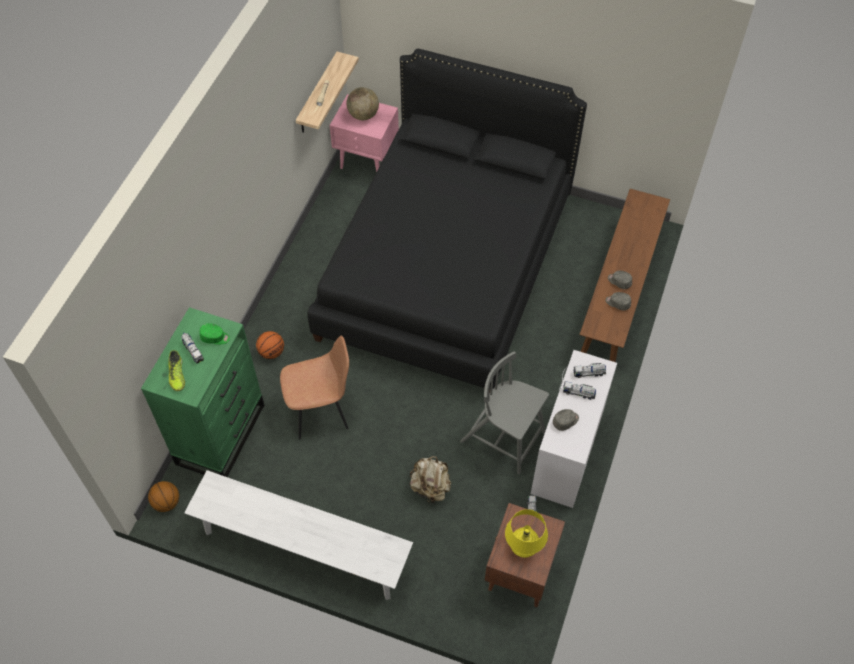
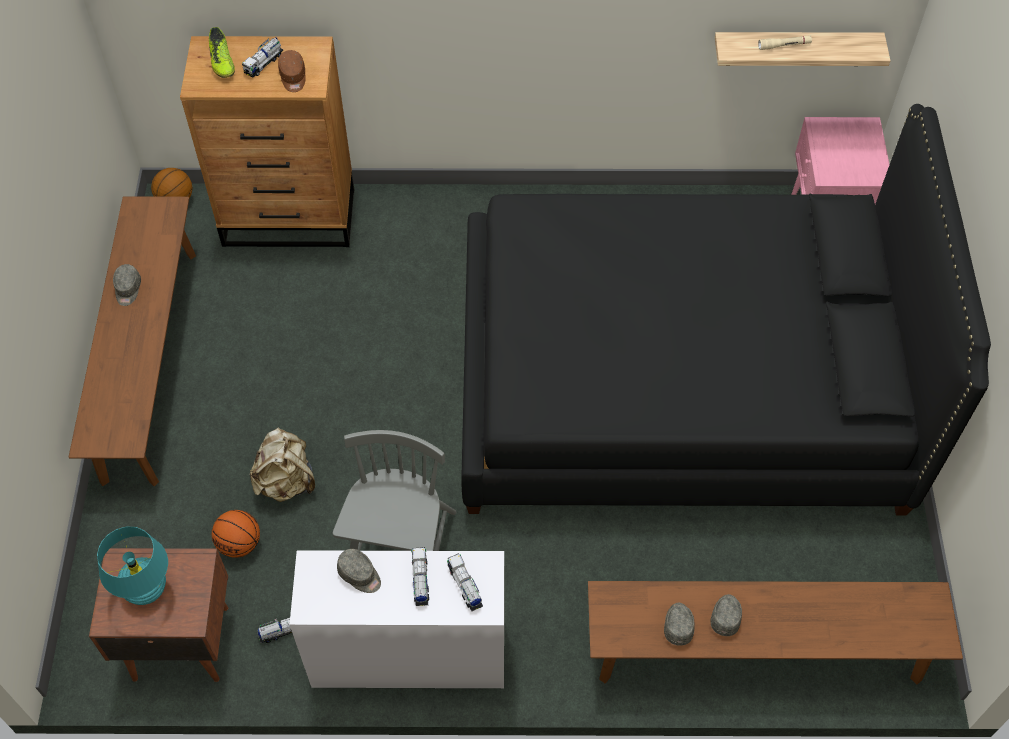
camera: 70 degrees right, 0 degrees up
green dresser [141,307,264,477] -> brown dresser [180,36,354,247]
shoe [168,350,185,391] -> shoe turned 75 degrees counterclockwise [209,27,235,78]
white bench [184,470,413,600] -> brown bench [69,196,196,486]
green cap [200,323,230,345] -> brown cap [278,50,306,92]
basketball [256,331,284,359] -> basketball moved to [212,510,260,558]
brown chair [280,335,349,439] -> none
globe [347,87,379,120] -> none
yellow table lamp [505,509,548,558] -> turquoise table lamp [97,526,168,605]
none -> grey cap [113,264,141,306]

